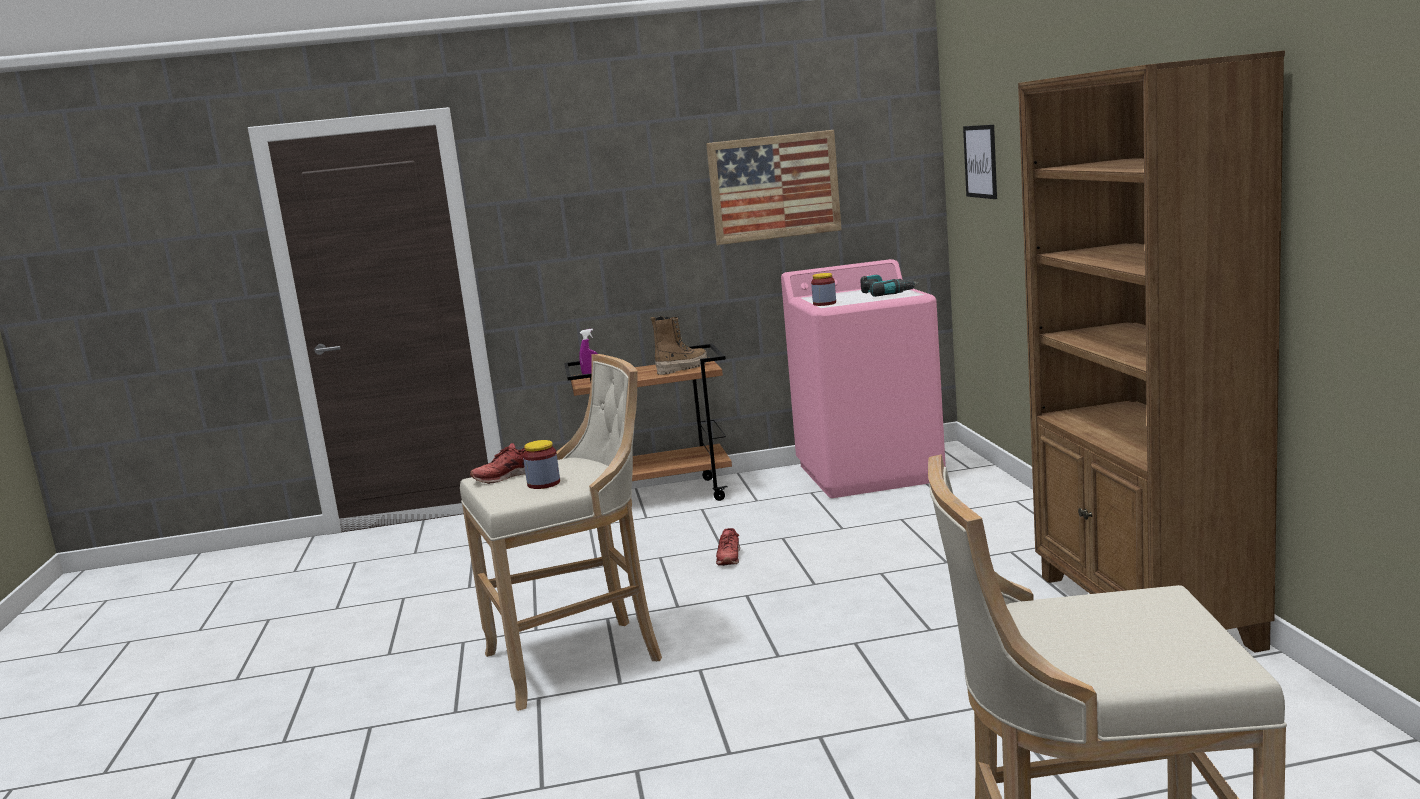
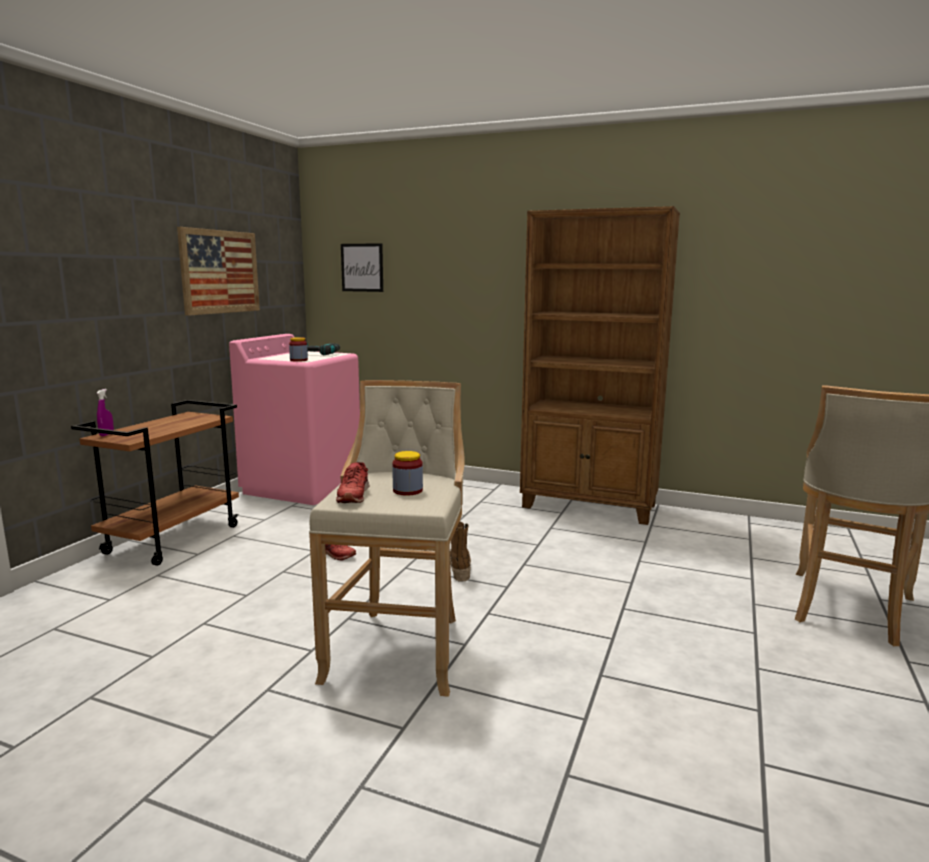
camera: 60 degrees left, 0 degrees up
boot [651,316,707,375] -> boot moved to [450,521,471,581]

